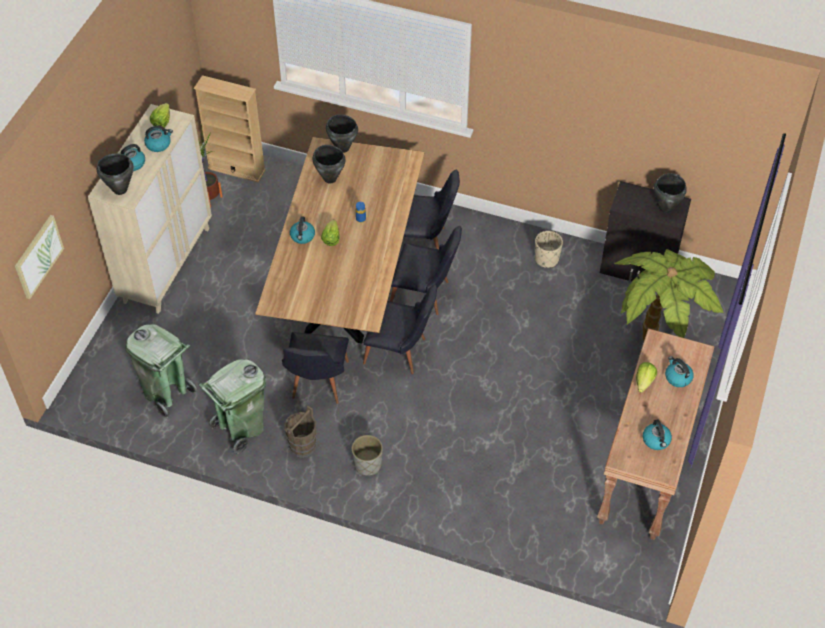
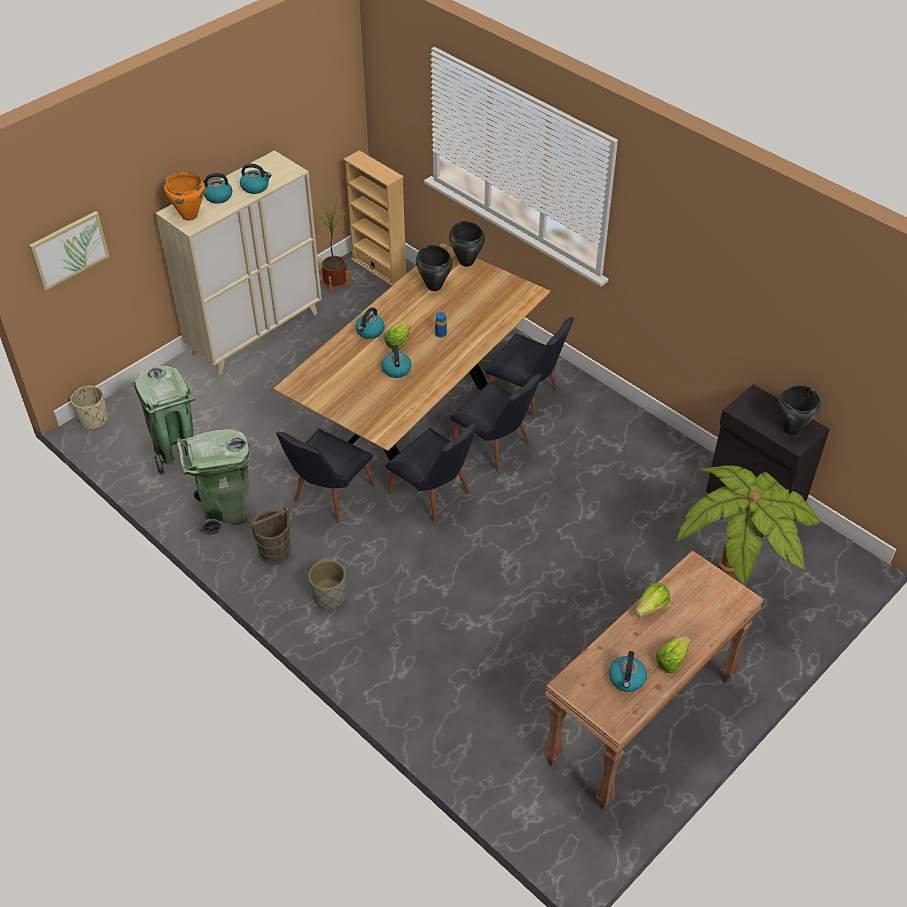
camera: 25 degrees right, 5 degrees down
black cooking pot [97,153,134,195] -> orange cooking pot [164,173,205,221]
lettuce [150,103,170,128] -> lettuce moved to [656,636,690,673]
beige planter [535,231,563,268] -> beige planter moved to [70,385,108,430]
kettle [665,356,694,387] -> kettle moved to [382,344,412,378]

